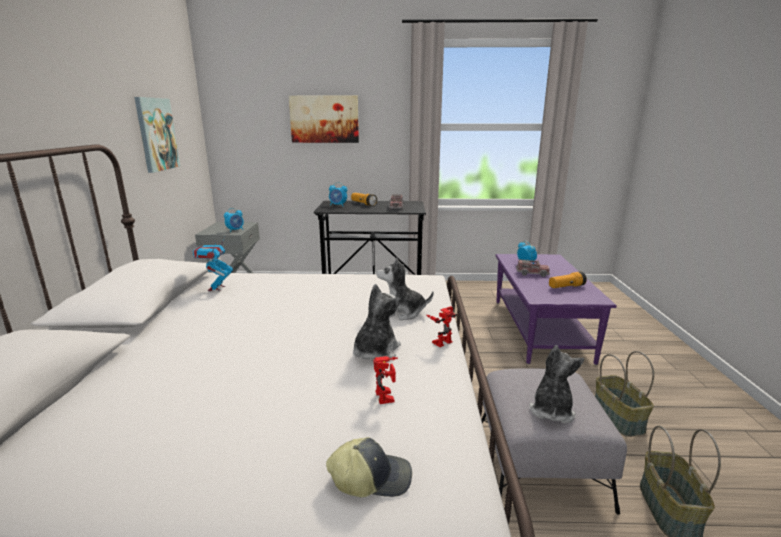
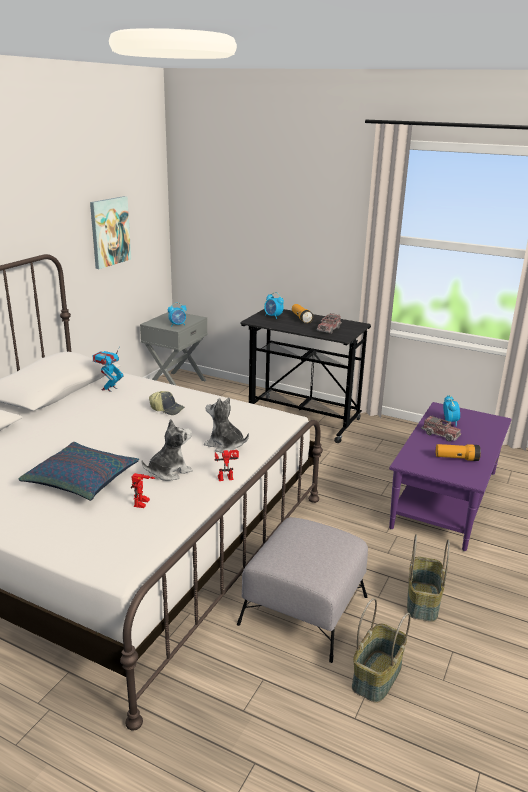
camera: 25 degrees right, 5 degrees up
picture [289,96,359,143] -> none
cap [326,437,412,497] -> cap moved to [149,391,185,415]
plush toy [529,345,584,423] -> none
none -> blue pillow [18,442,139,501]

